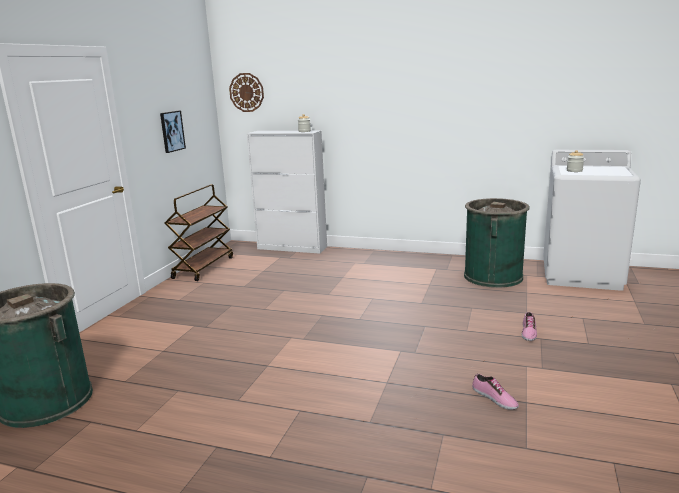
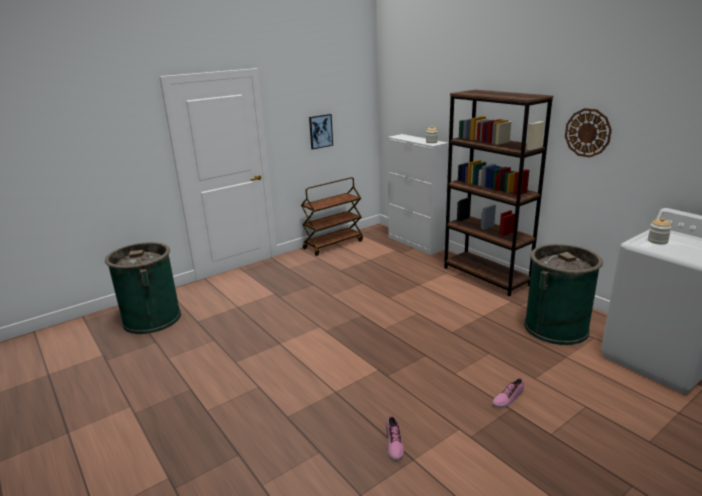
camera: 35 degrees right, 5 degrees up
wall clock [229,73,264,112] -> wall clock moved to [565,108,612,158]
none -> brown bookcase [444,90,553,297]

